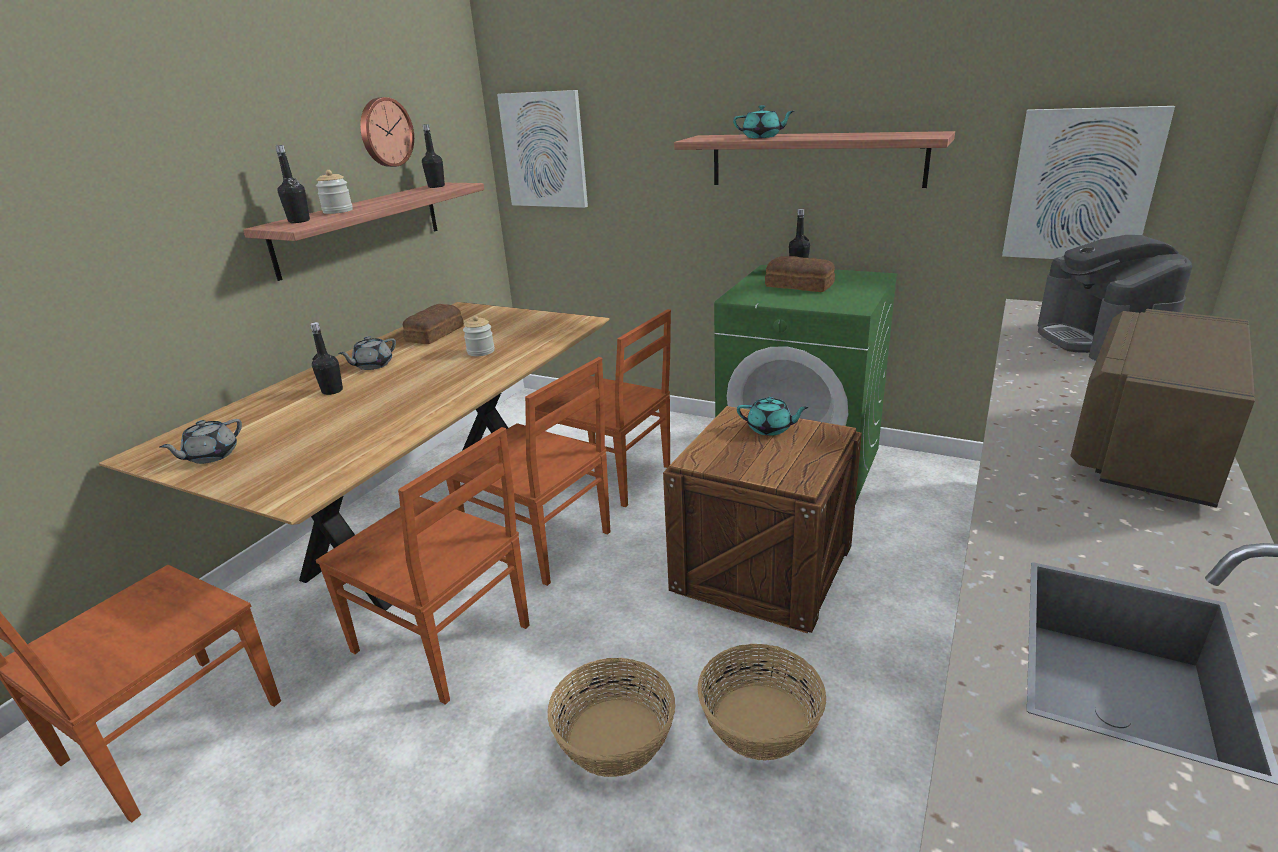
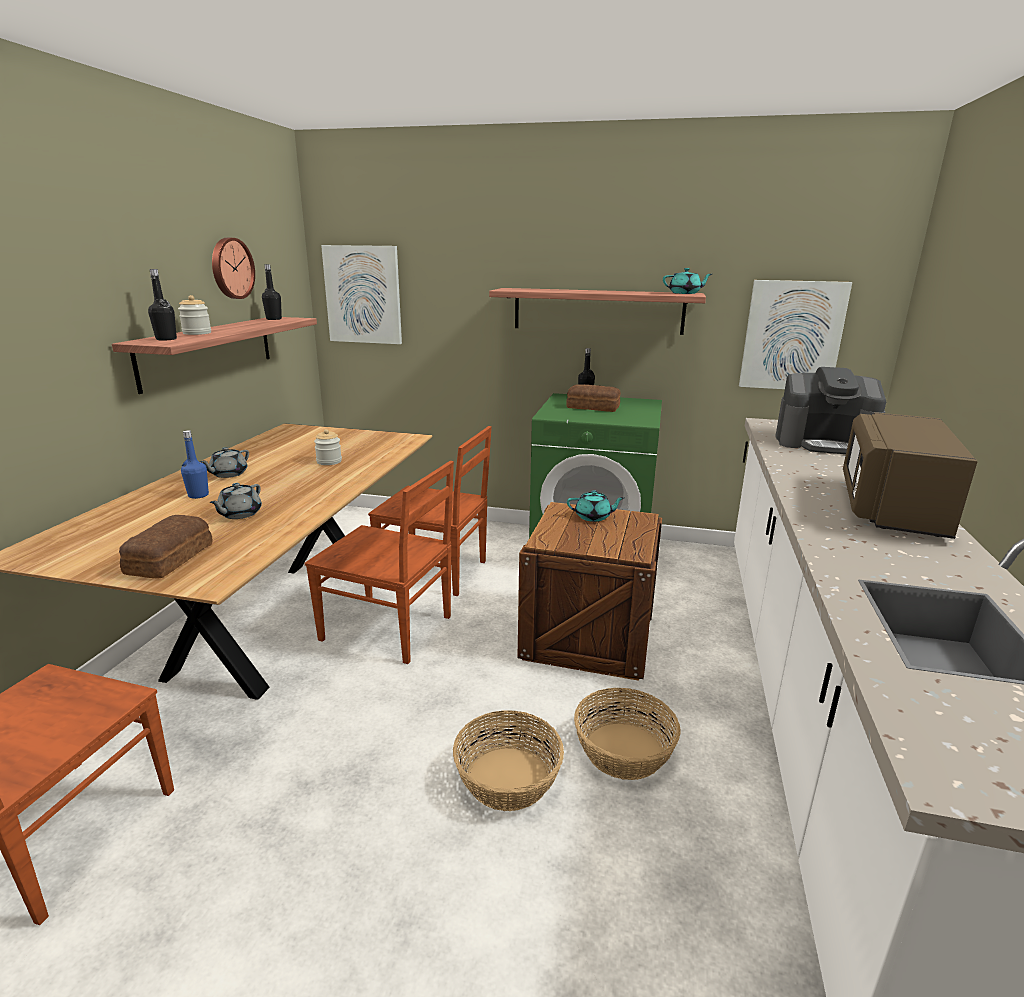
camera: 15 degrees left, 5 degrees down
grey teapot [160,419,242,464] -> grey teapot moved to [210,483,262,519]
black bottle [310,322,343,395] -> blue bottle [181,430,209,499]
brown chair [316,427,530,705] -> none
bread [403,304,464,344] -> bread moved to [119,515,213,578]
turquoise teapot [733,105,794,138] -> turquoise teapot moved to [663,268,712,294]
coffee machine [1038,235,1192,361] -> coffee machine turned 60 degrees counterclockwise [775,367,886,454]

